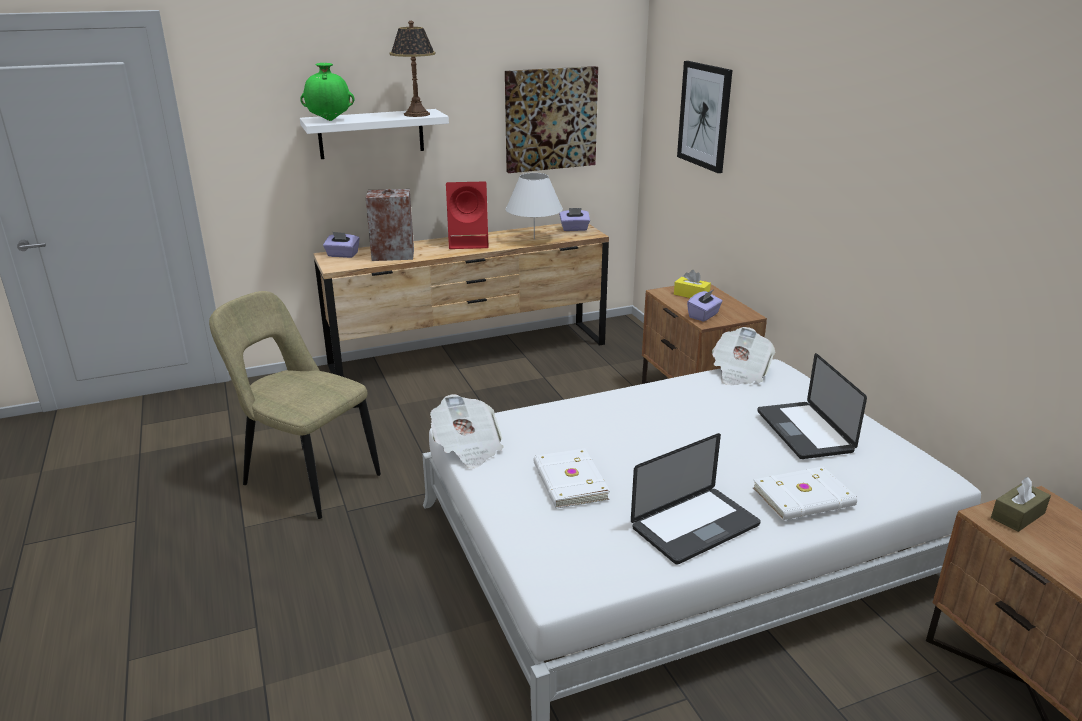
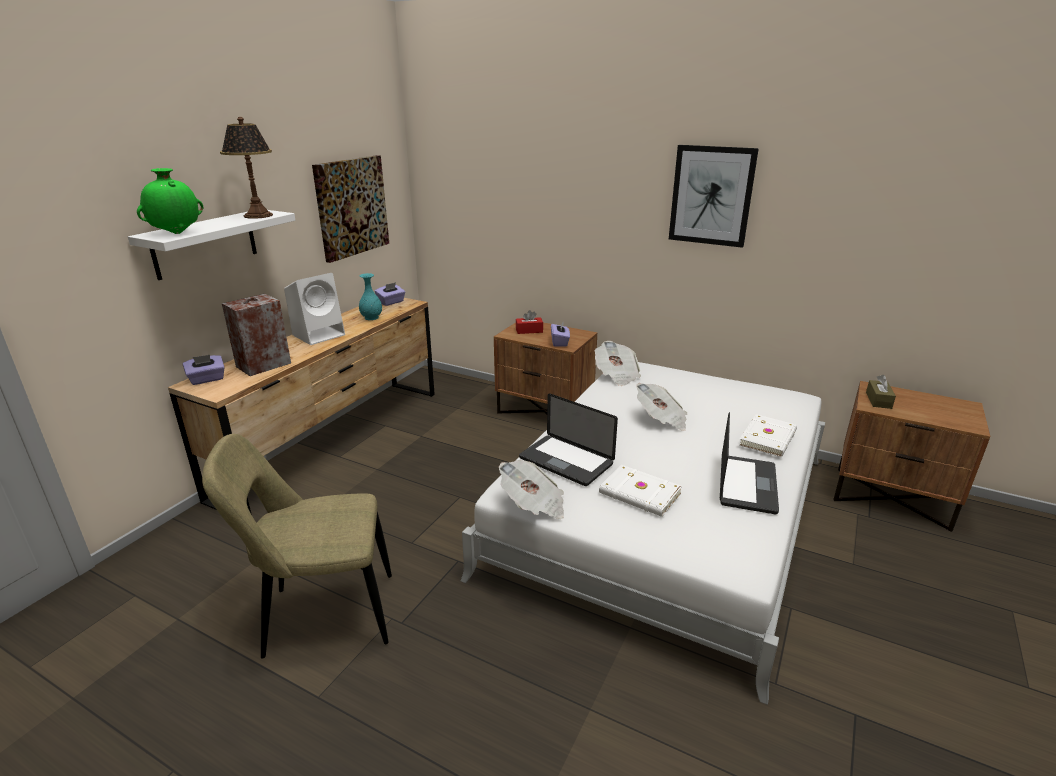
camera: 40 degrees left, 0 degrees up
red speaker [446,182,489,249] -> white speaker [284,273,345,345]
white table lamp [506,173,563,239] -> turquoise vase [359,273,382,320]
yellow tissue box [674,270,711,298] -> red tissue box [516,310,543,334]
picture [677,61,732,173] -> picture moved to [669,145,759,248]
laptop [757,353,867,459] -> laptop moved to [519,393,618,486]
none -> newspaper [636,383,687,431]

